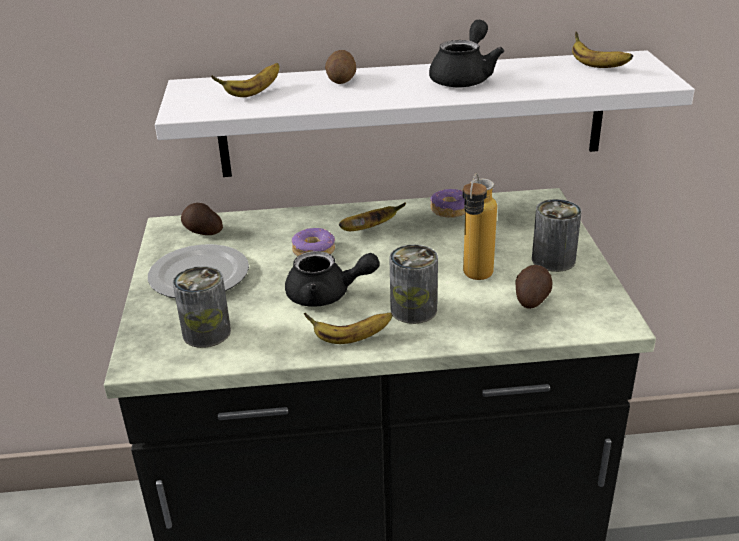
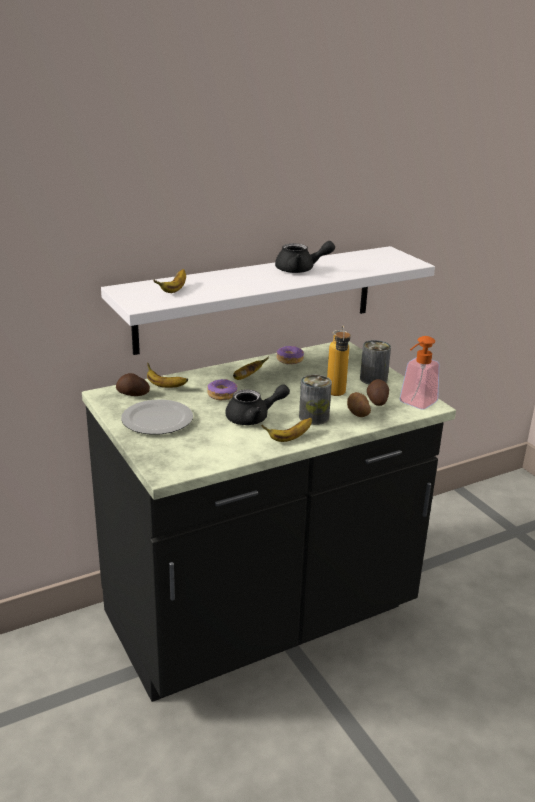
camera: 25 degrees left, 5 degrees down
can [173,266,231,348] -> none
potato [325,50,356,84] -> potato moved to [347,392,371,417]
black teapot [429,19,504,87] -> black teapot turned 90 degrees clockwise [275,241,335,273]
banana [572,32,633,68] -> banana moved to [147,363,188,388]
none -> soap dispenser [400,336,439,410]

